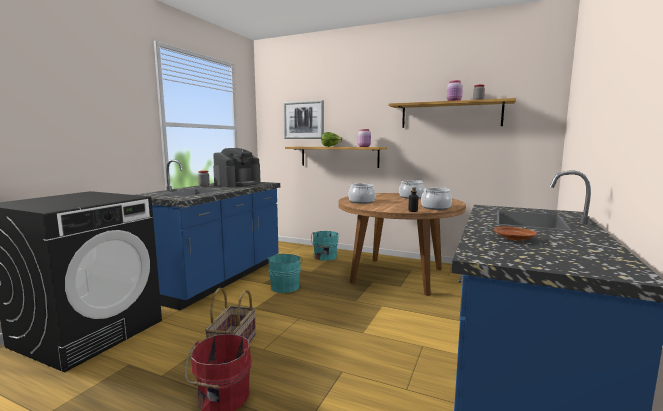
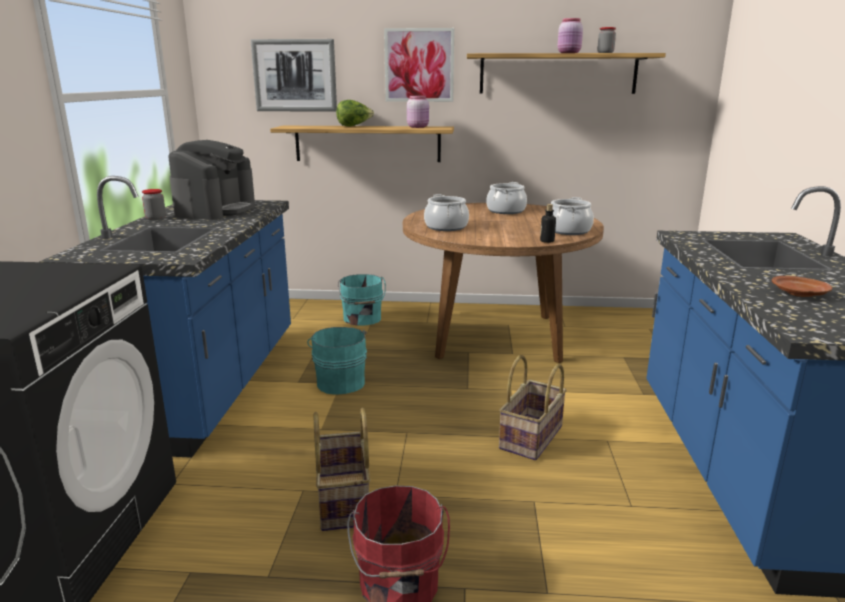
camera: 20 degrees left, 10 degrees up
none -> picture [384,28,454,102]
none -> basket [499,355,567,460]

